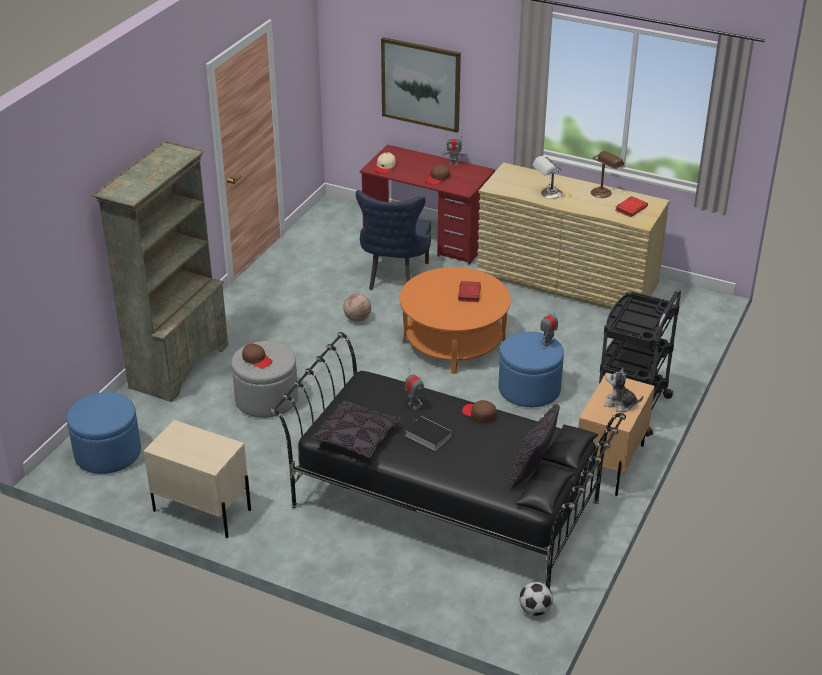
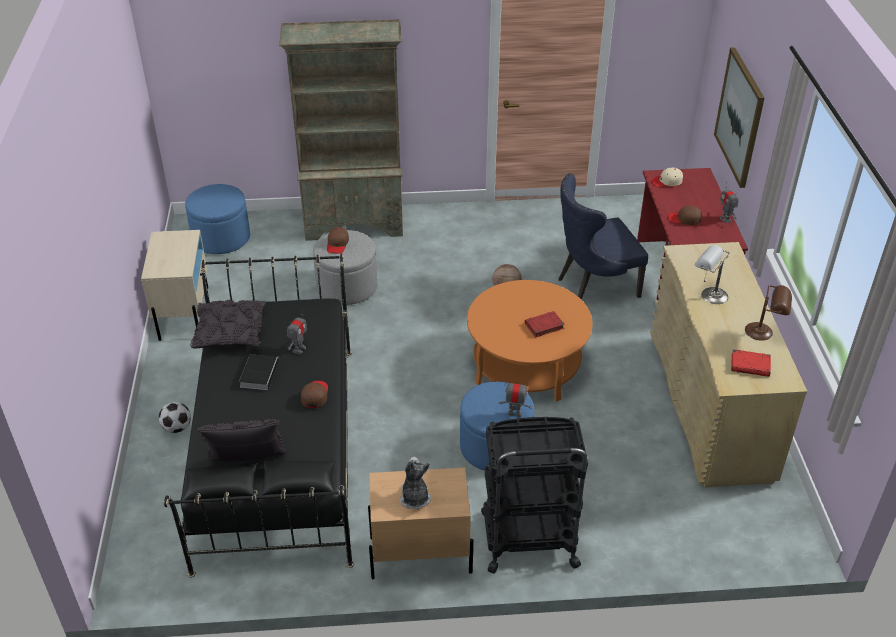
camera: 60 degrees right, 5 degrees up
football [519,582,553,616] -> football moved to [159,402,191,433]

